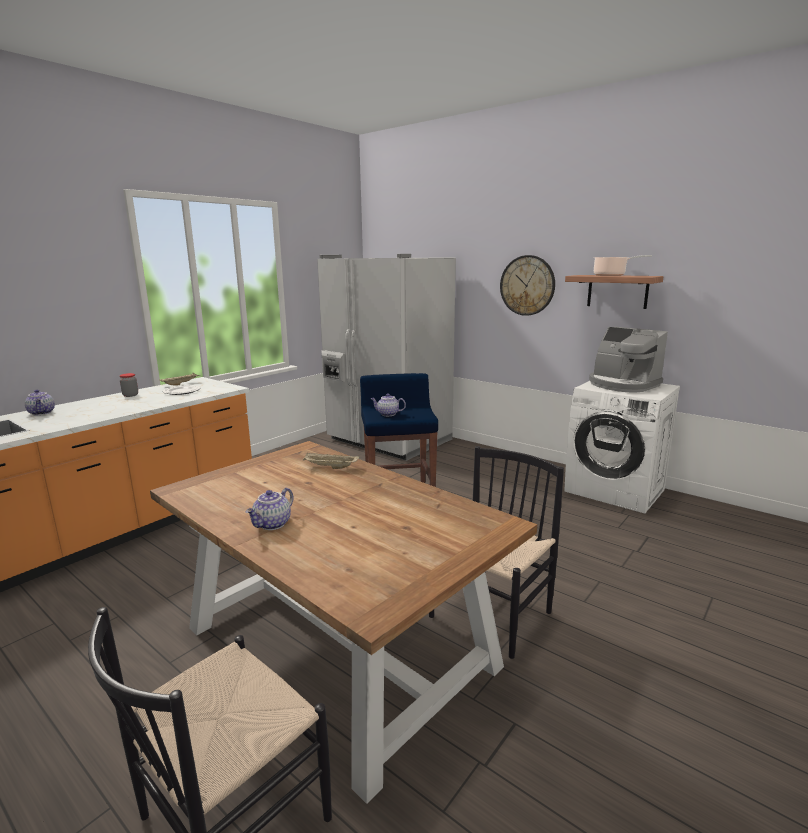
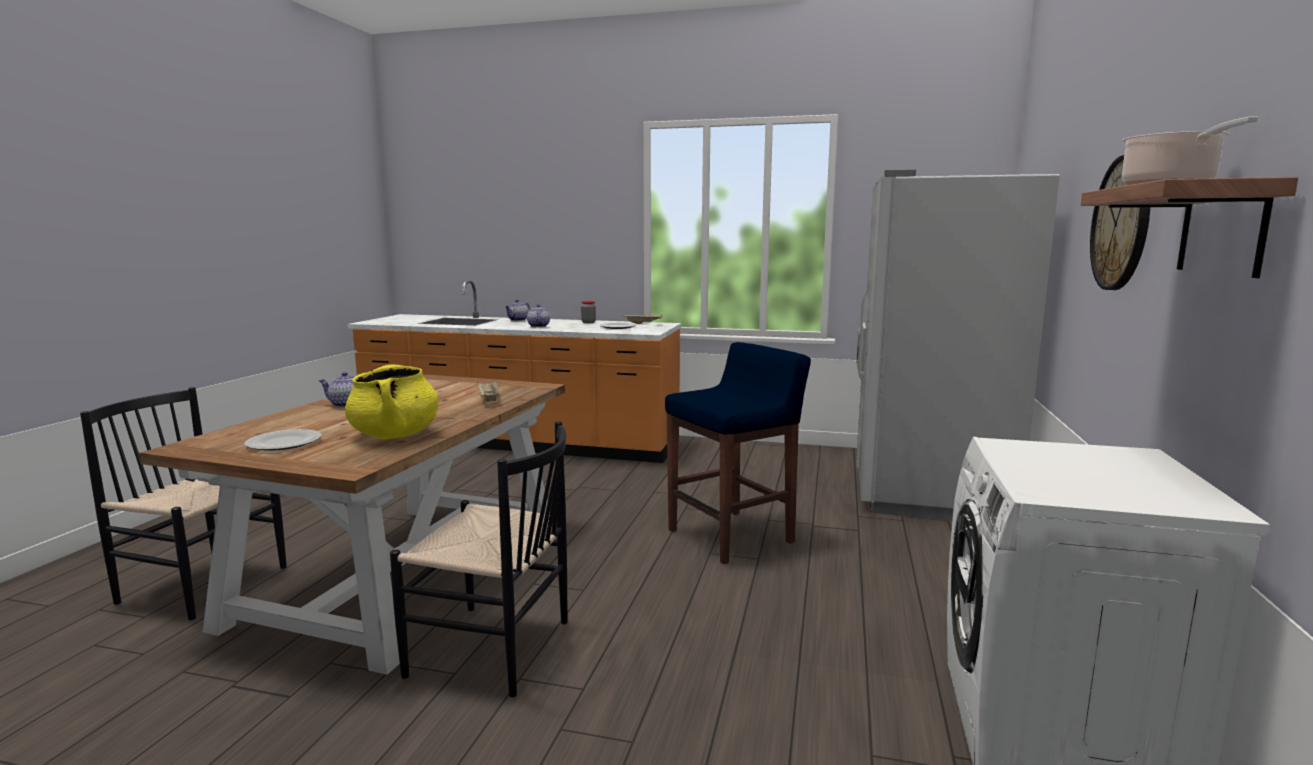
camera: 65 degrees right, 5 degrees down
teapot [371,393,406,416] -> teapot moved to [527,304,550,327]
coffee machine [589,327,668,393] -> none
none -> plate [245,429,321,451]
none -> yellow cooking pot [345,364,439,439]

